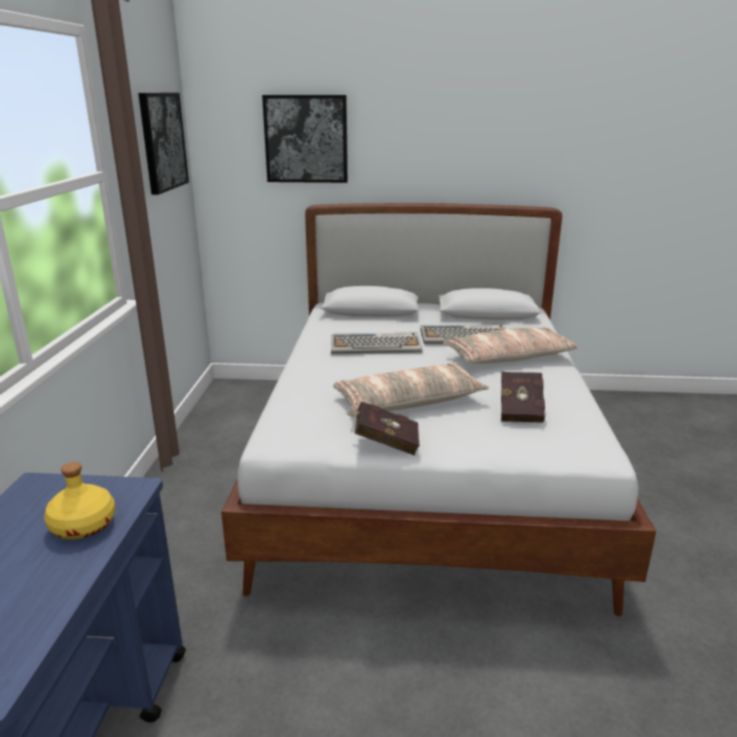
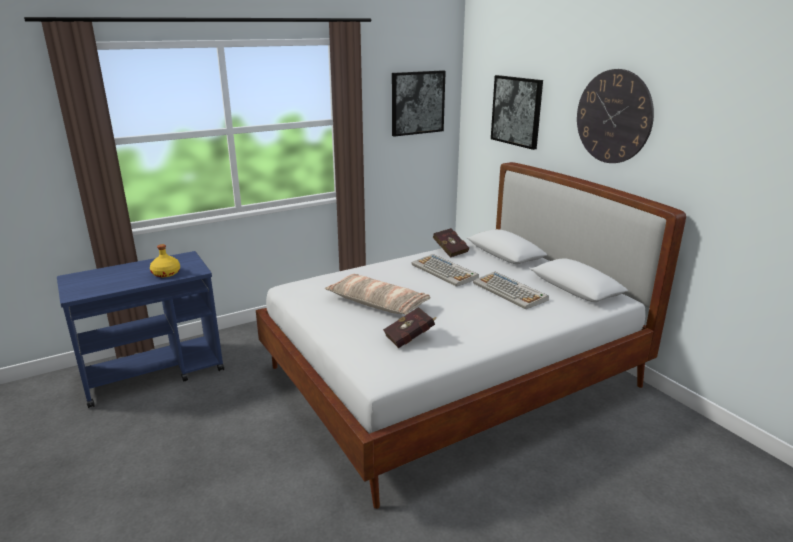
camera: 55 degrees right, 0 degrees up
red book [346,401,420,455] -> red book moved to [433,229,469,258]
pillow [443,327,578,364] -> none
none -> wall clock [577,69,654,163]

